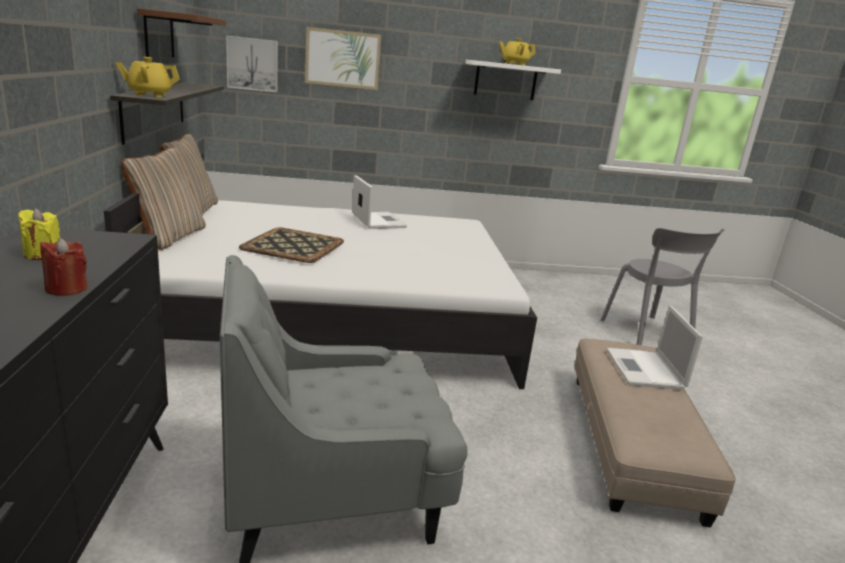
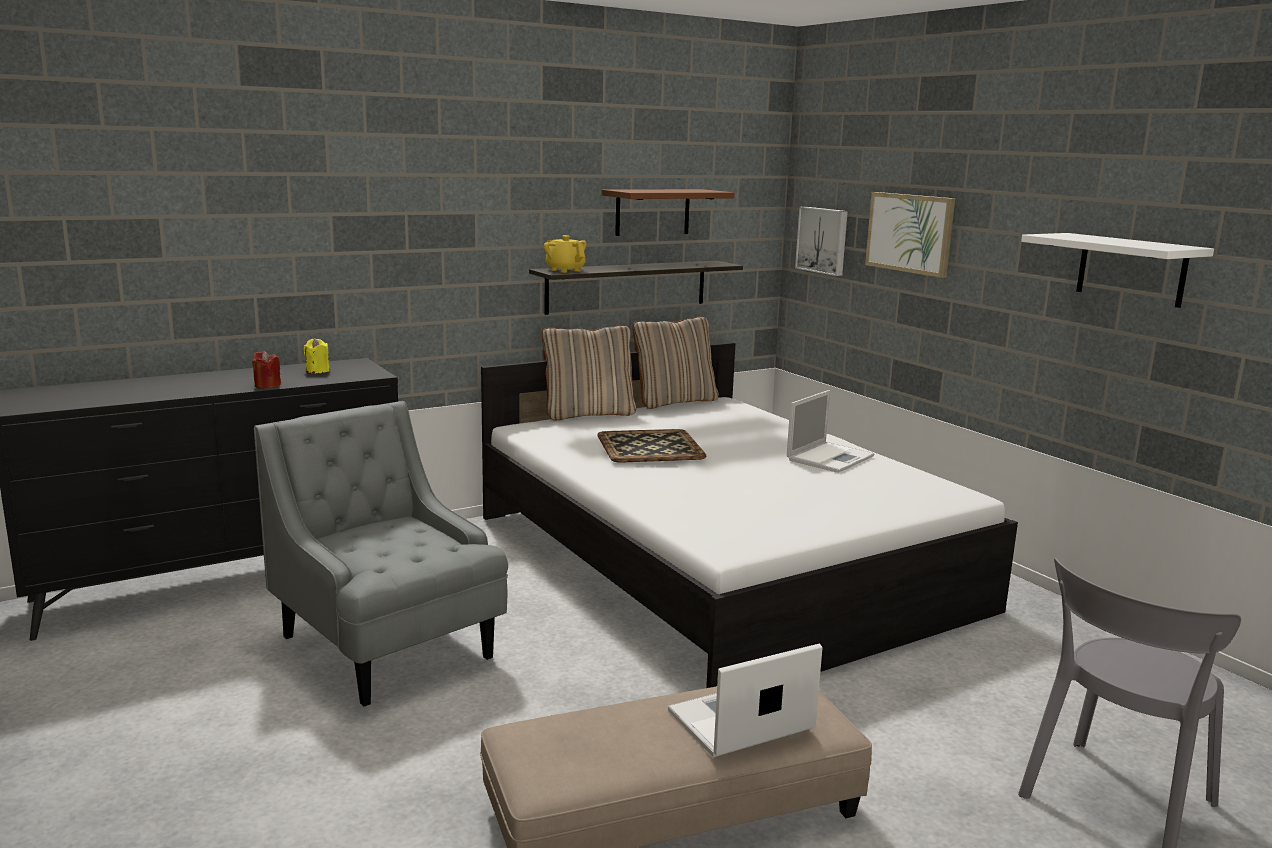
camera: 65 degrees right, 5 degrees down
yellow teapot [499,38,535,65] -> none

